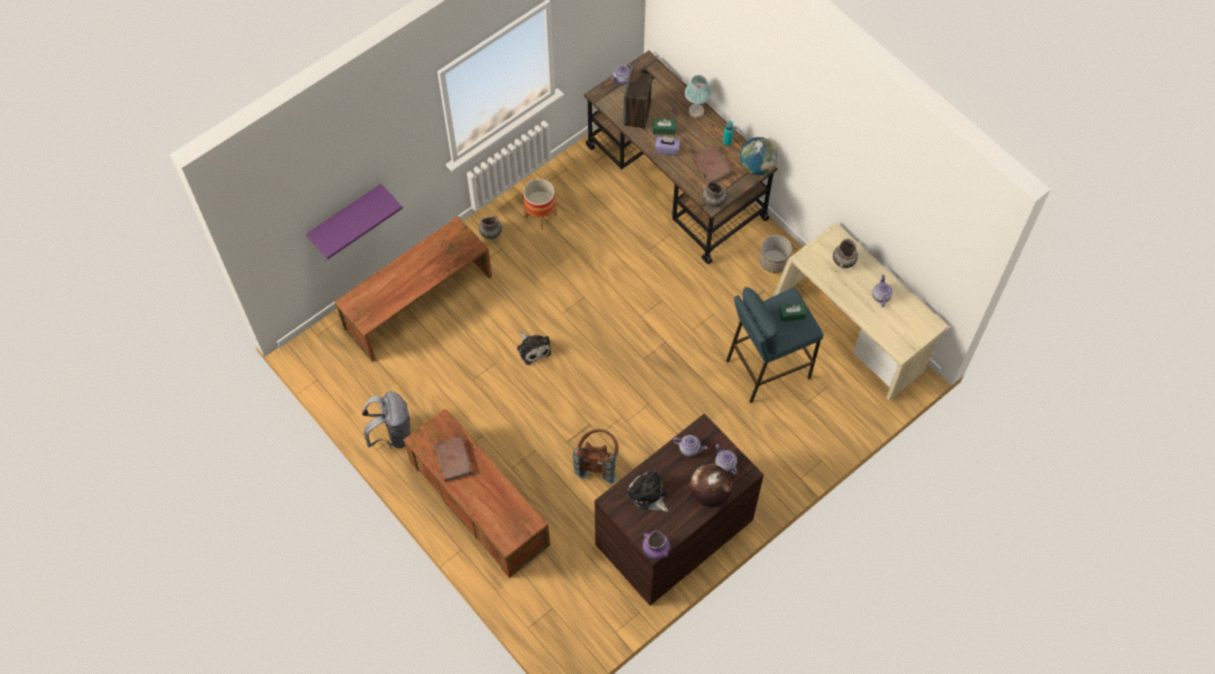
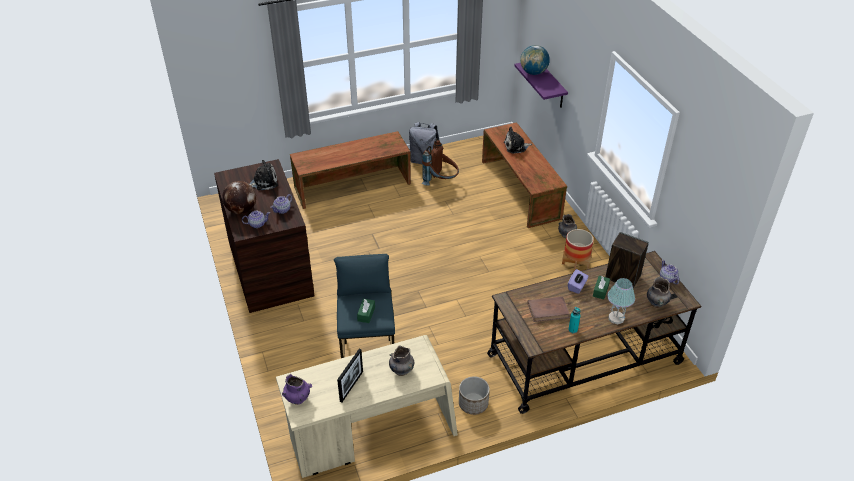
camera: 110 degrees right, 20 degrees down
brown book [434,437,472,482] -> none
plush toy [517,333,551,365] -> plush toy moved to [504,127,532,154]
brown backpack [573,429,618,484] -> brown backpack moved to [422,138,459,186]
purple vase [642,530,670,560] -> purple vase moved to [282,374,312,405]
grey vase [701,181,729,208] -> grey vase moved to [647,276,671,308]
globe [740,137,778,175] -> globe moved to [520,45,550,75]
teapot [872,275,893,307] -> picture frame [337,349,363,403]

